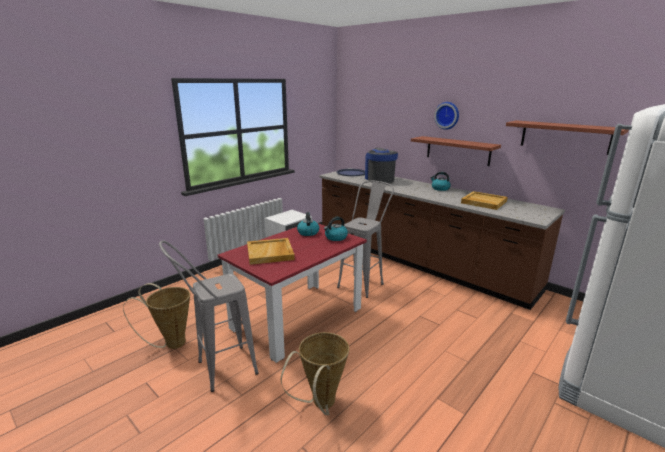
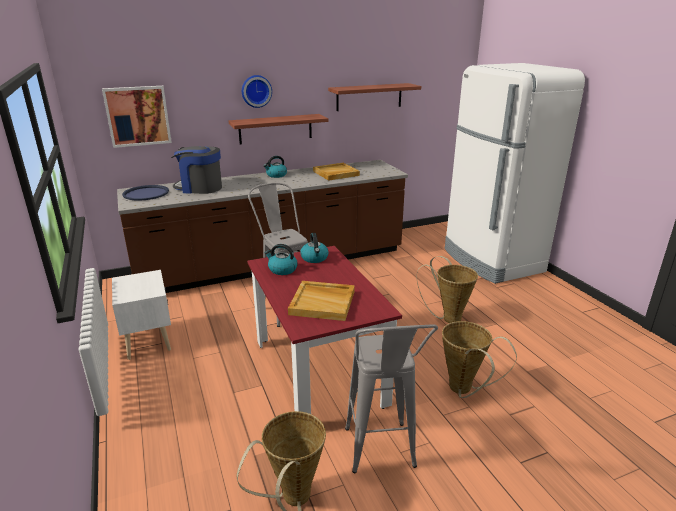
camera: 65 degrees left, 5 degrees up
none -> picture [102,86,172,148]
none -> basket [417,256,478,323]

